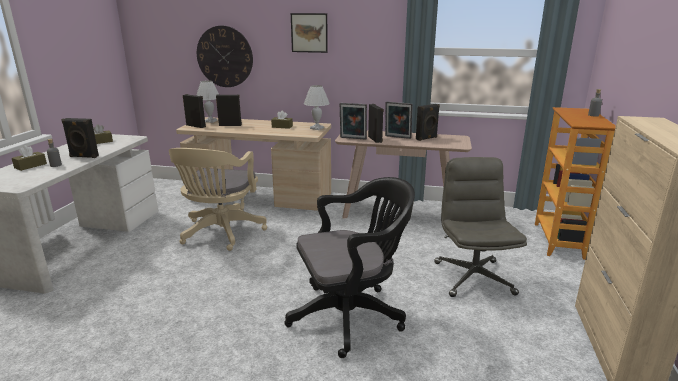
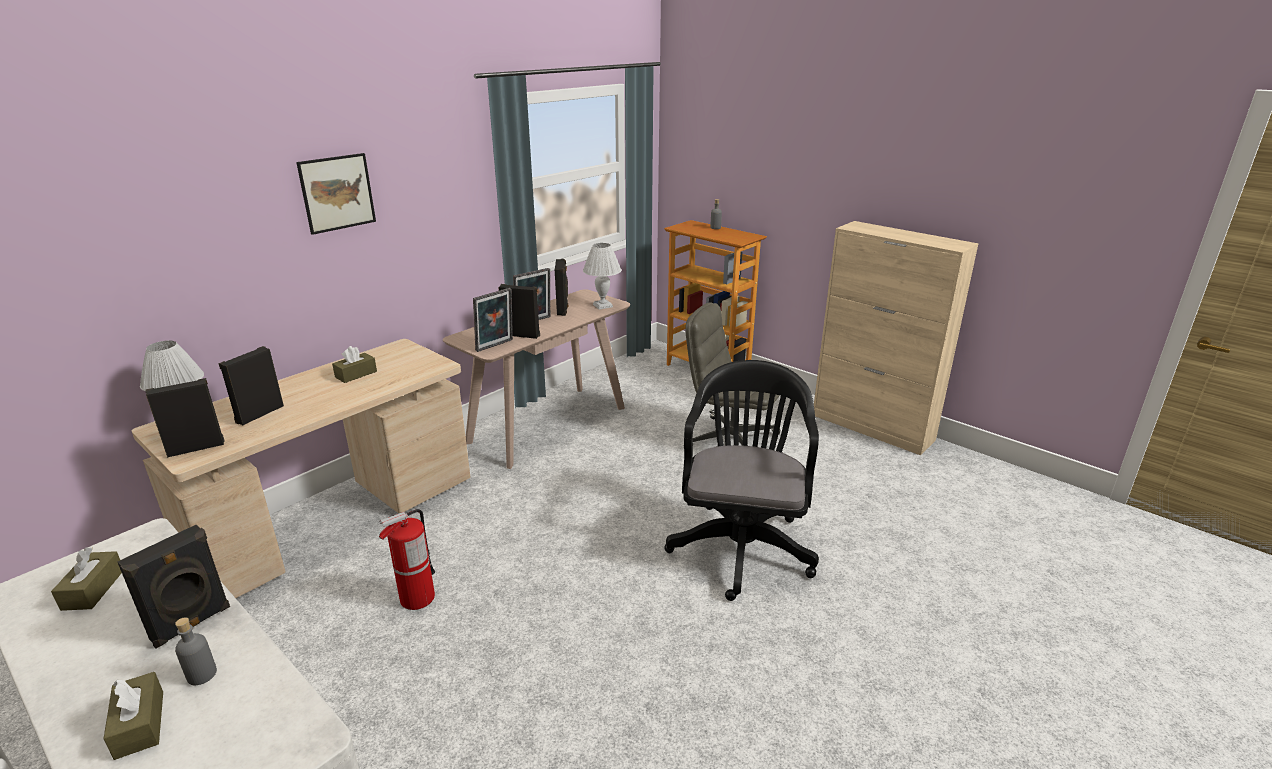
camera: 60 degrees left, 5 degrees up
beige office chair [169,148,267,251] -> fire extinguisher [379,509,435,610]
wall clock [197,26,253,87] -> none
white table lamp [304,85,330,130] -> white table lamp moved to [583,243,621,310]

